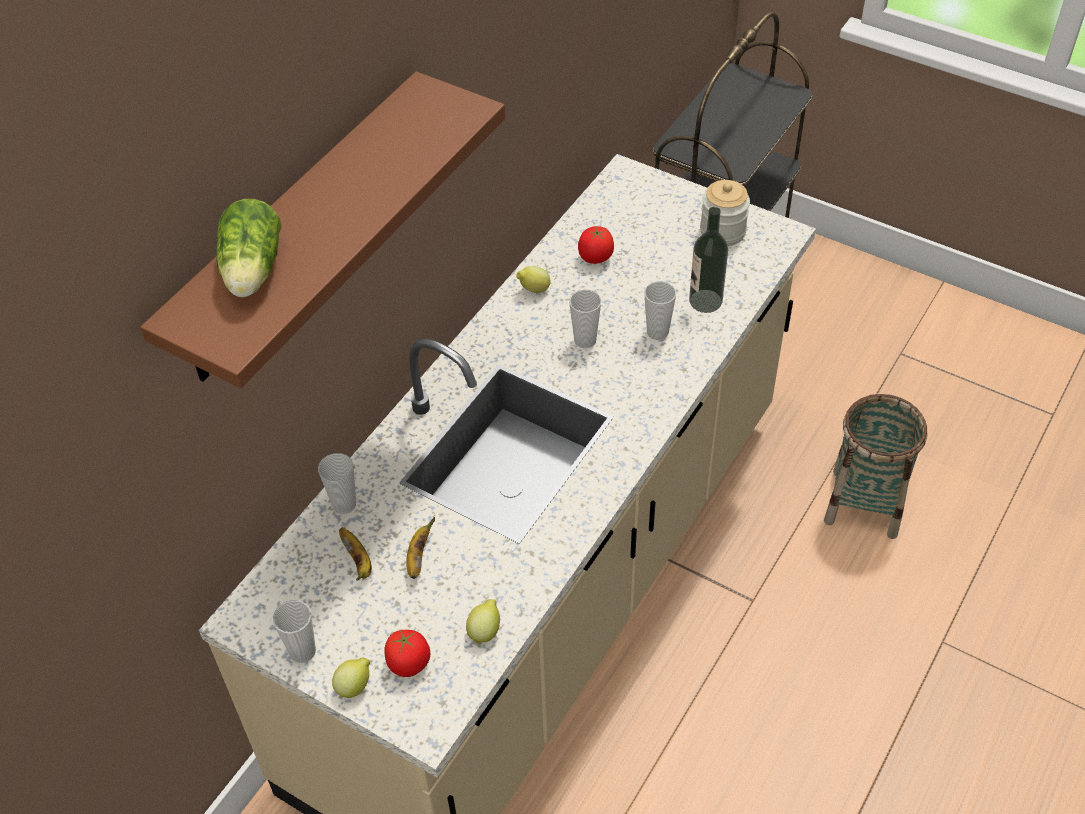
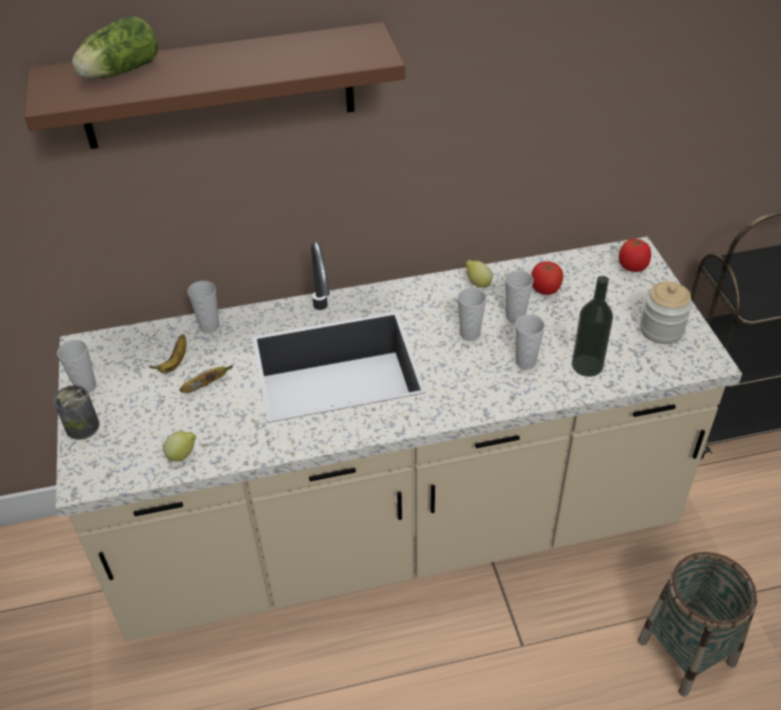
camera: 45 degrees right, 5 degrees down
lemon [332,657,370,698] -> can [54,385,99,440]
tomato [385,630,430,677] -> tomato moved to [619,238,651,272]
none -> cup [505,270,534,323]

